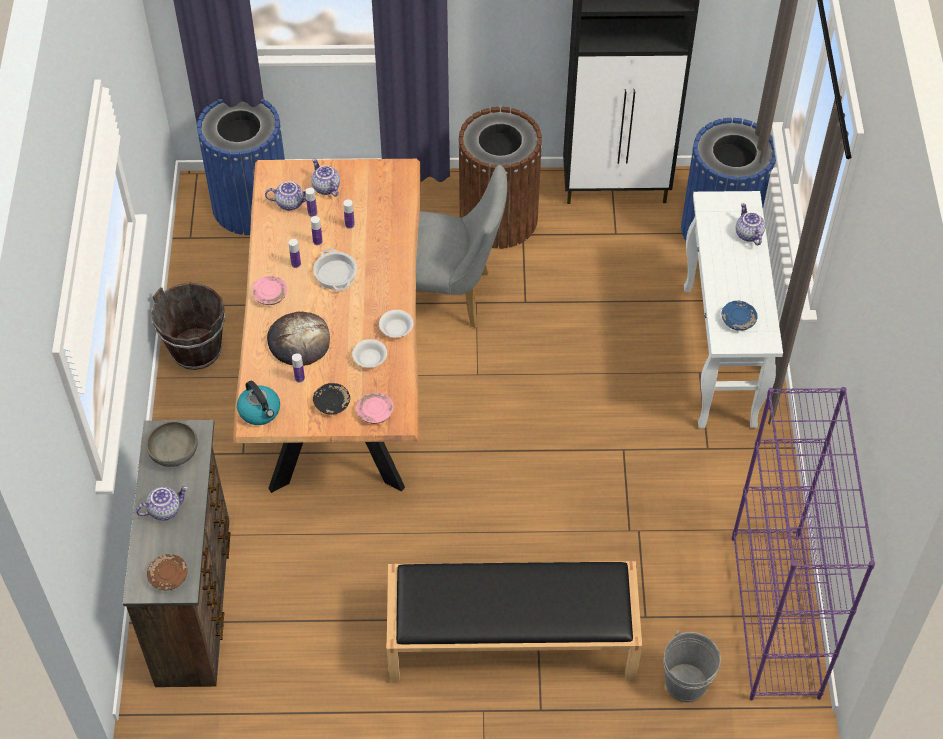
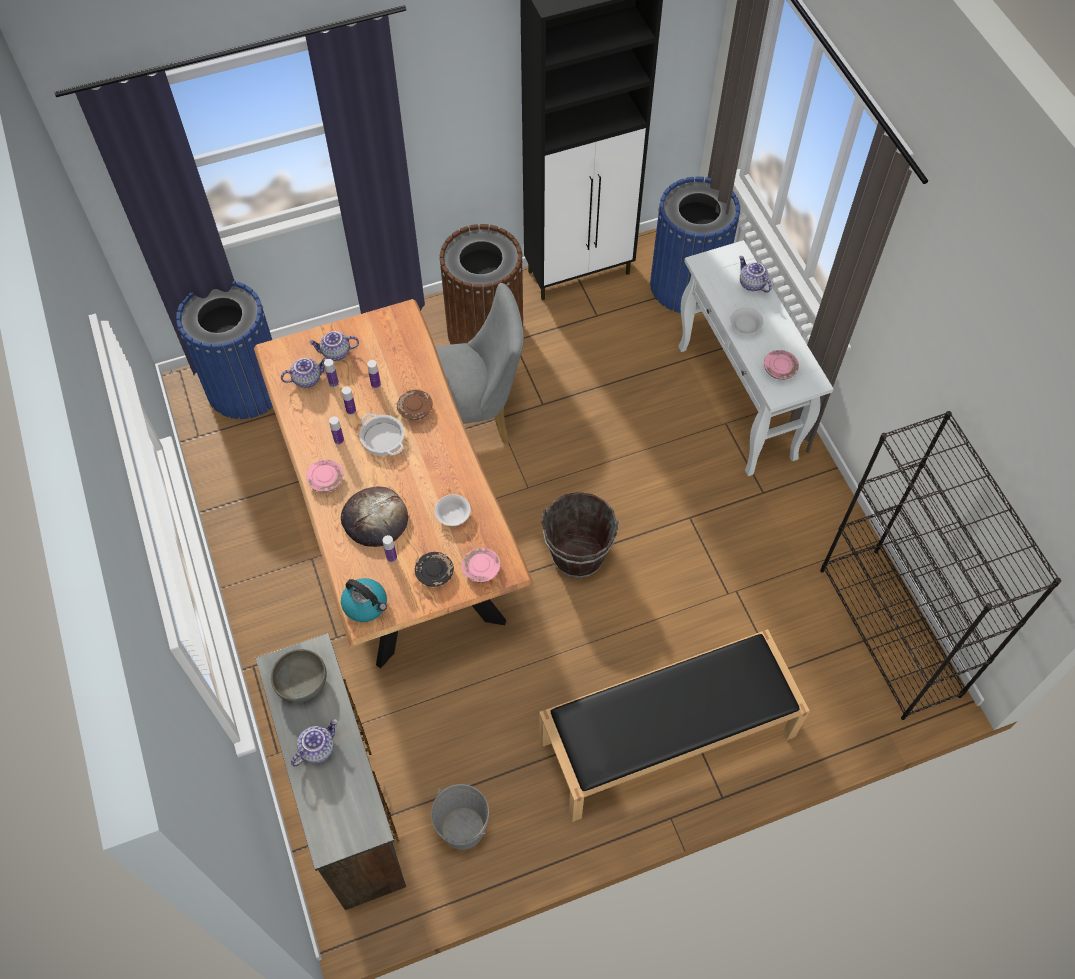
camera: 20 degrees left, 5 degrees up
brown plate [147,554,188,590] -> brown plate moved to [397,390,433,420]
brown bucket [151,283,225,370] -> brown bucket moved to [541,492,619,578]
teapot [311,159,340,197] -> teapot turned 45 degrees counterclockwise [308,331,359,361]
white bowl [379,310,413,338] -> white bowl moved to [730,308,764,334]
grey bucket [663,630,721,702] -> grey bucket moved to [431,784,489,850]
blue plate [722,301,758,331] -> pink plate [764,350,799,380]
purple bookcase [732,387,875,701] -> black bookcase [820,411,1061,720]

